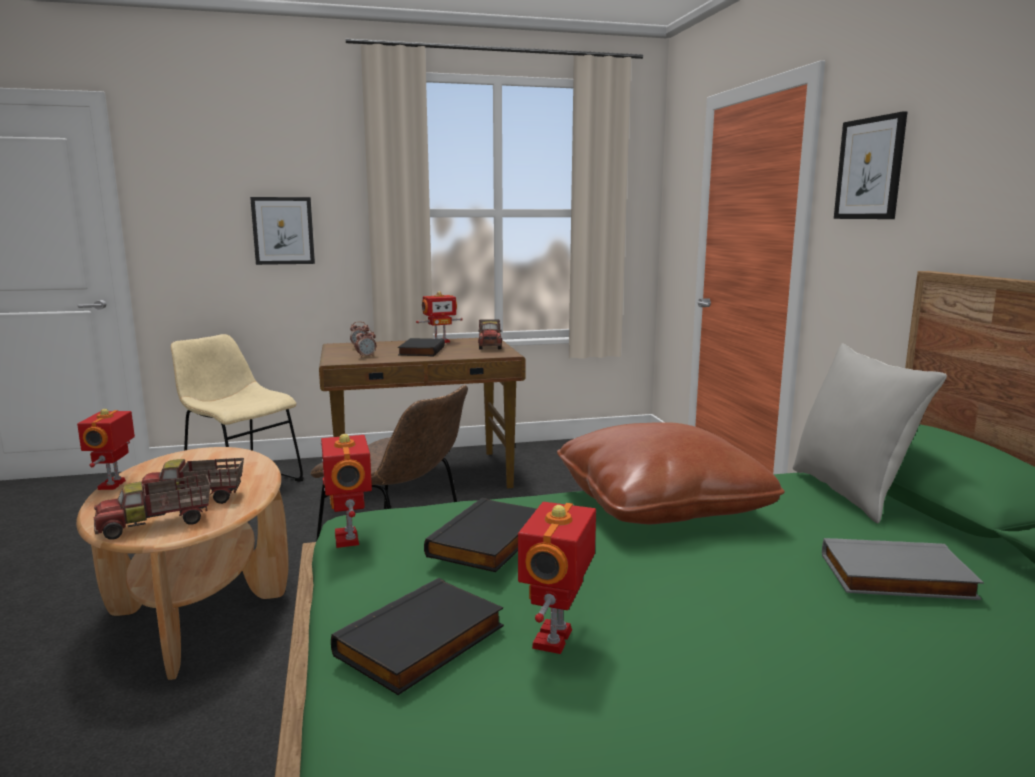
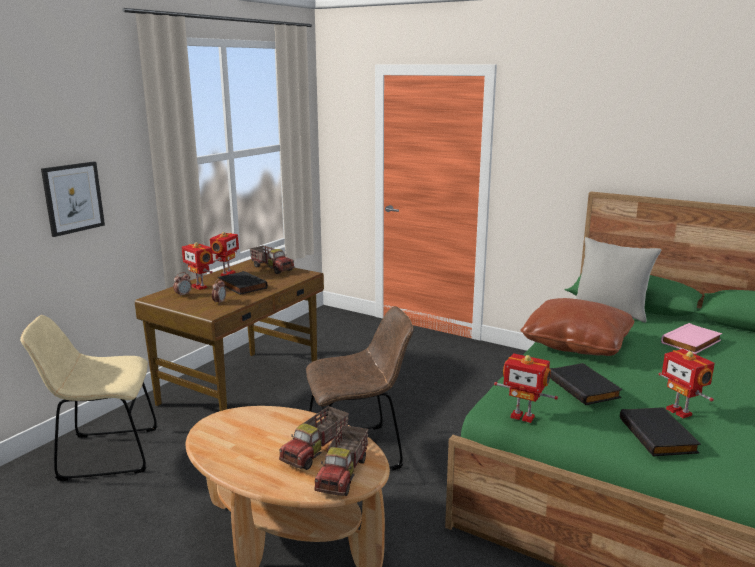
camera: 45 degrees left, 5 degrees up
toy robot [77,409,135,490] -> toy robot moved to [182,242,213,290]
grey book [822,538,984,600] -> pink book [661,323,722,354]
picture [834,111,907,219] -> none

